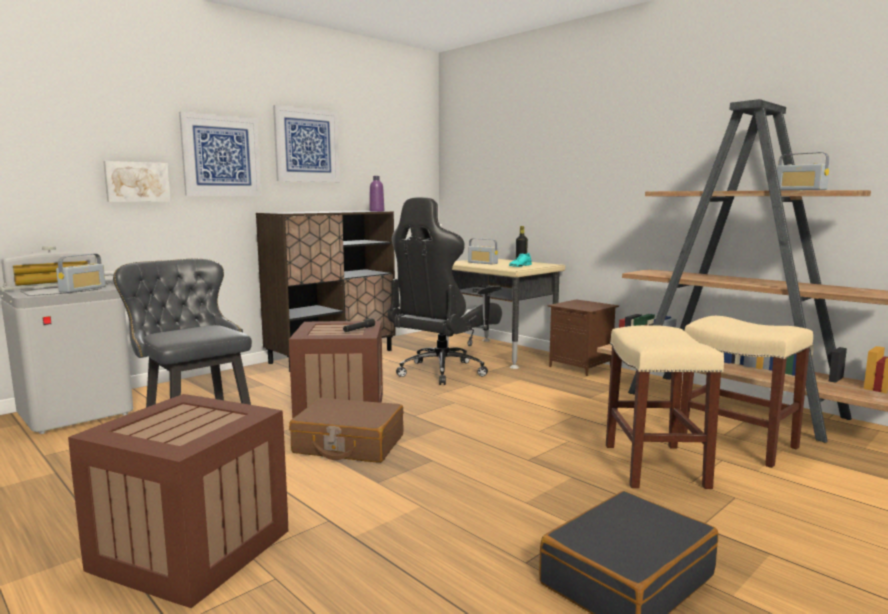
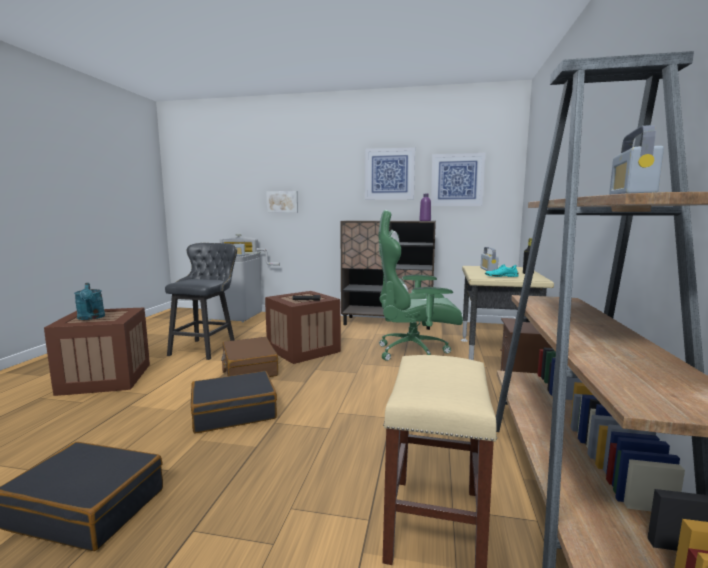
camera: 55 degrees right, 0 degrees up
picture [179,112,262,196] -> picture moved to [431,153,485,206]
black office chair [388,197,502,385] -> green office chair [378,210,463,361]
beige stool [606,325,724,489] -> none
none -> turquoise watering can [74,283,105,320]
none -> black suitcase [191,371,277,434]

